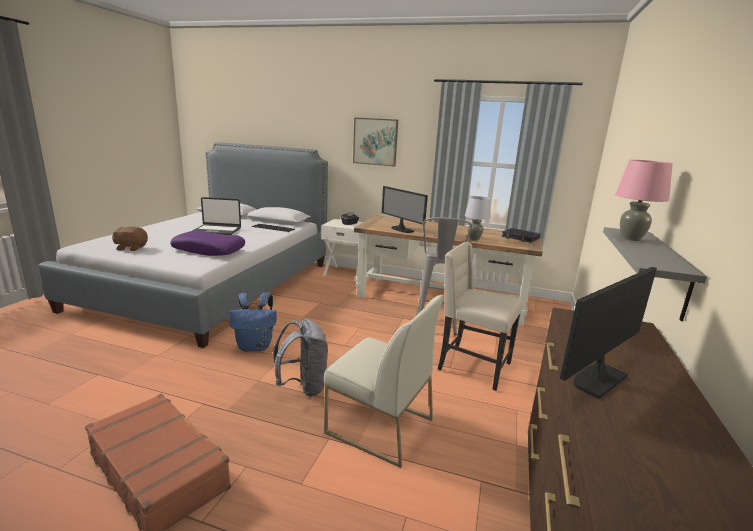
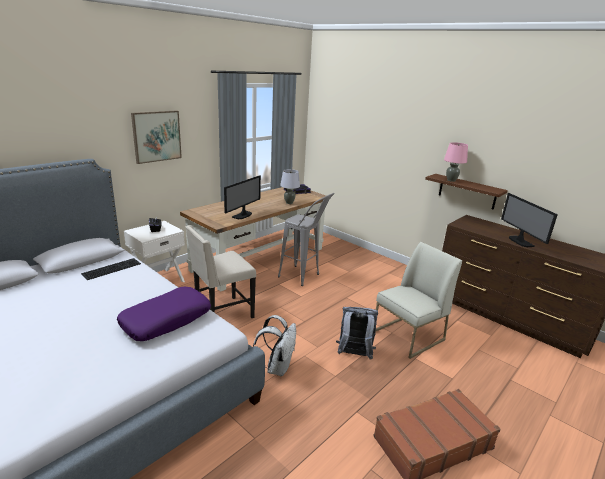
camera: 65 degrees left, 5 degrees up
brown plush toy [112,227,148,251] -> none
laptop [192,197,241,235] -> none
blue backpack [229,292,277,352] -> white backpack [253,315,296,376]
monitor [382,186,428,233] -> monitor turned 45 degrees counterclockwise [224,175,261,219]
beige chair [438,242,523,391] -> beige chair moved to [186,225,256,318]
grey shelf [603,227,707,321] -> brown shelf [425,174,508,210]

